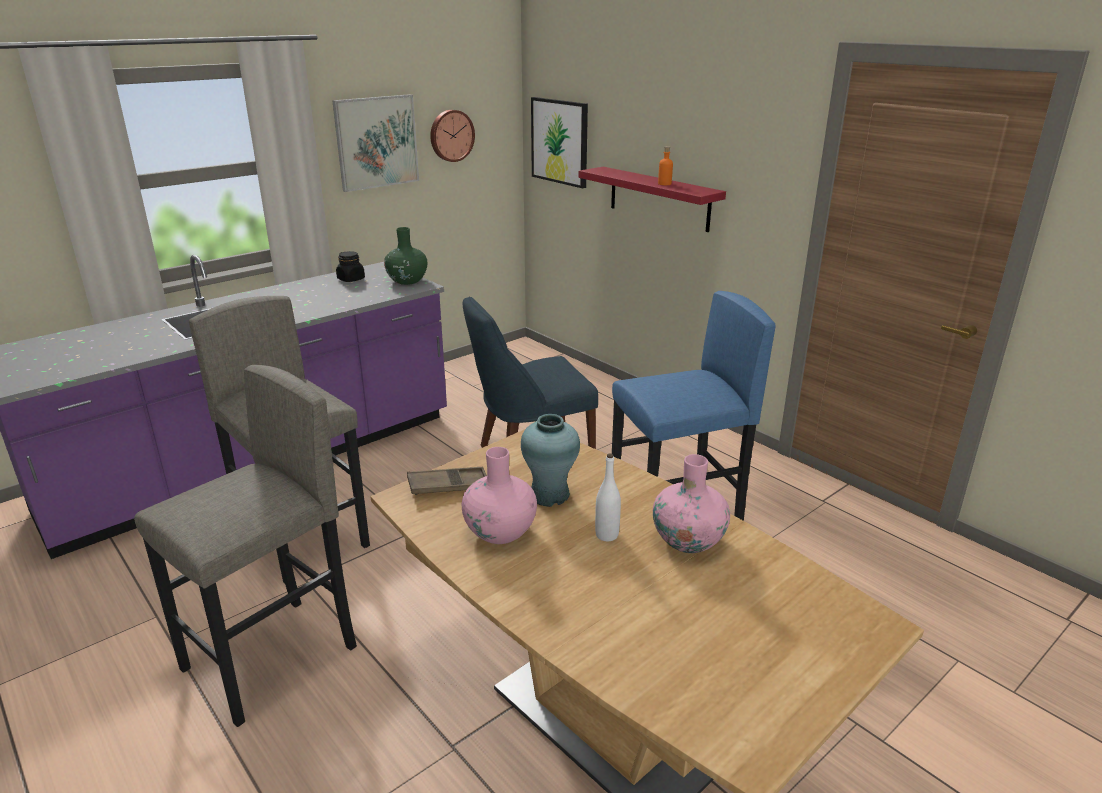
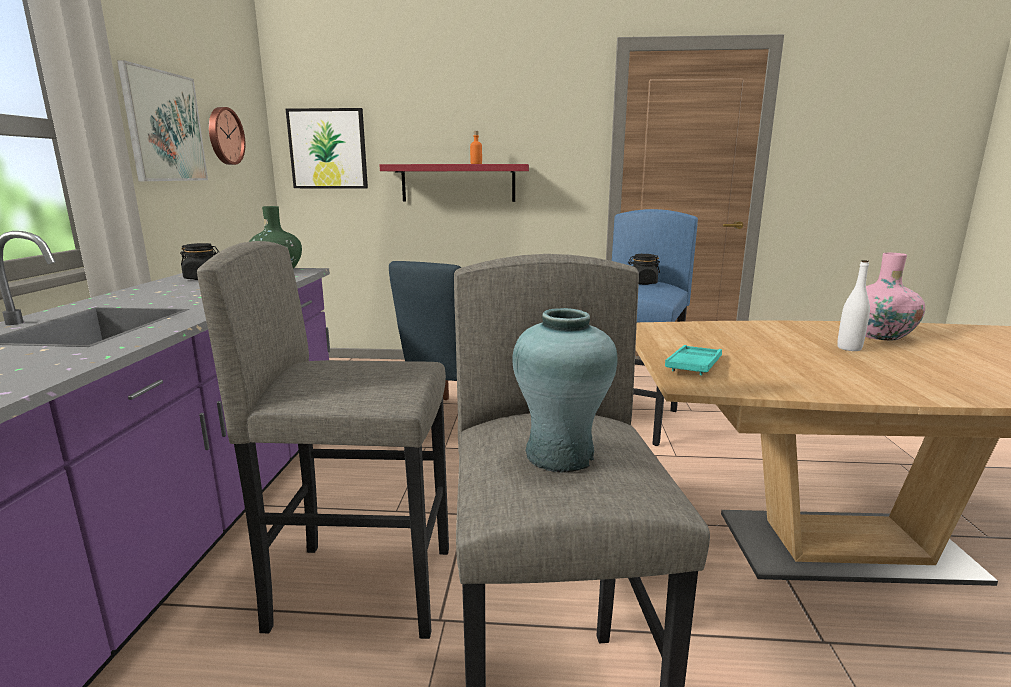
camera: 45 degrees left, 10 degrees down
brown tray [407,467,487,495] -> turquoise tray [665,345,722,375]
pink vase [462,447,537,544] -> none
turquoise vase [521,414,580,507] -> turquoise vase moved to [512,308,617,473]
none -> black jar [628,254,660,285]

